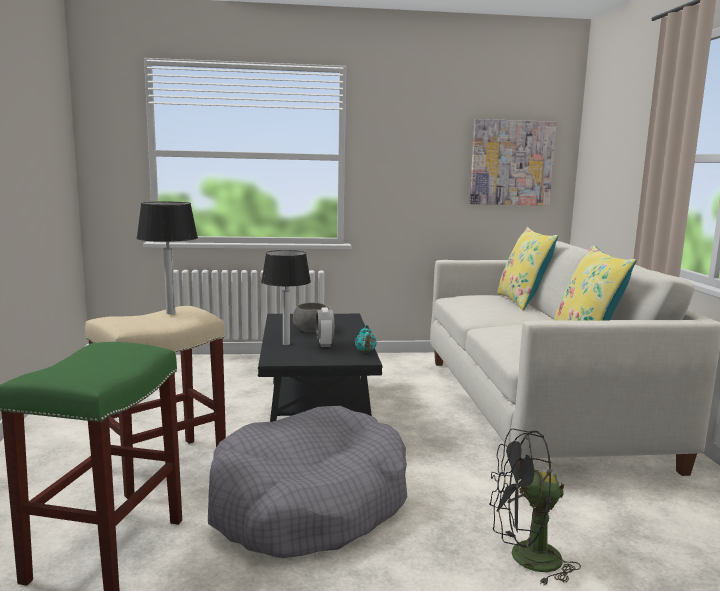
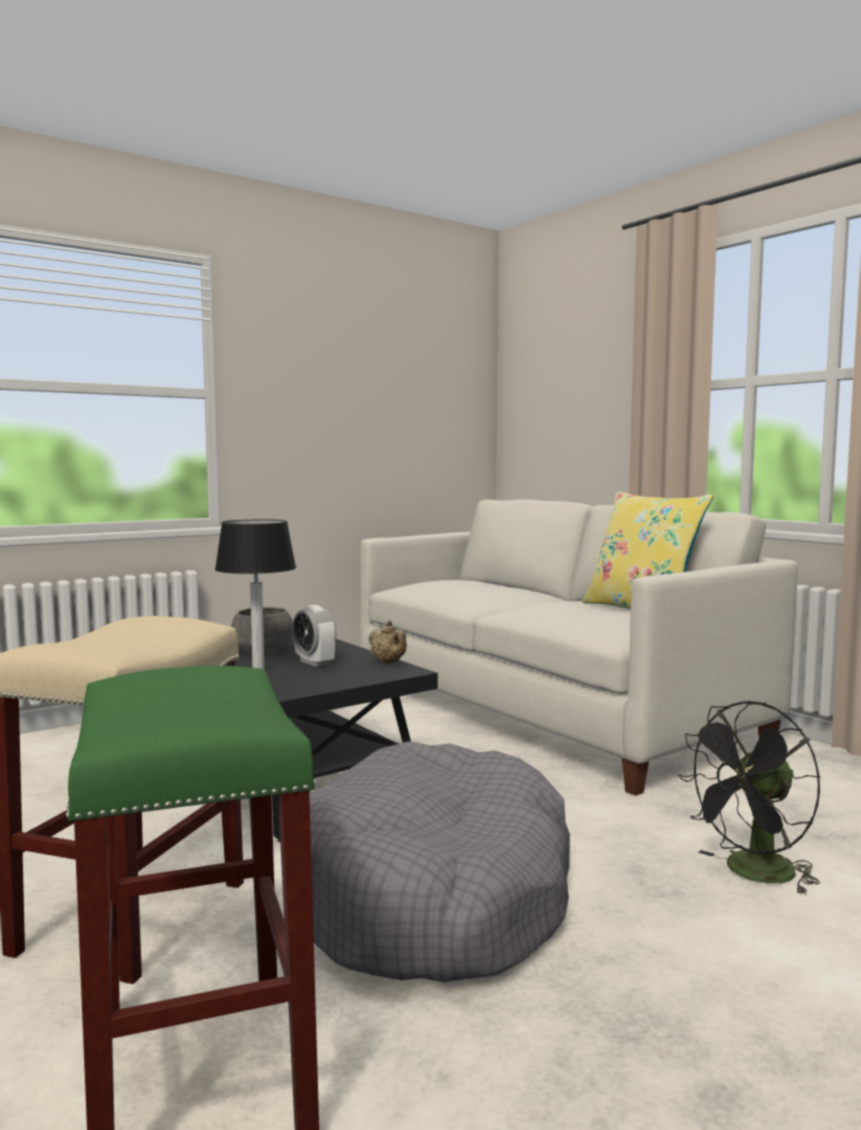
camera: 30 degrees left, 5 degrees down
table lamp [136,202,198,314] -> none
turquoise teapot [355,325,377,353] -> beige teapot [369,620,407,663]
picture [470,119,557,205] -> none
yellow pillow [497,227,558,311] -> none

